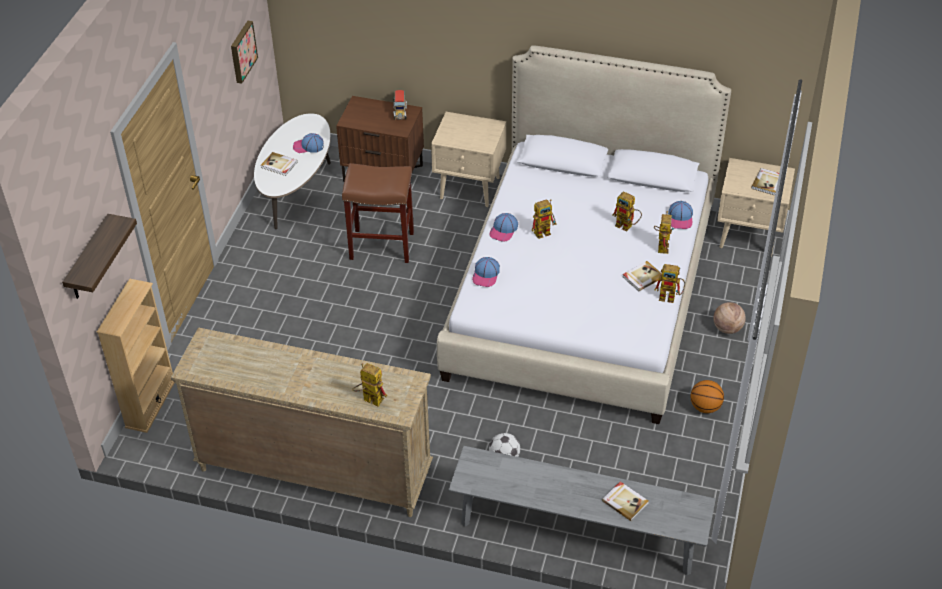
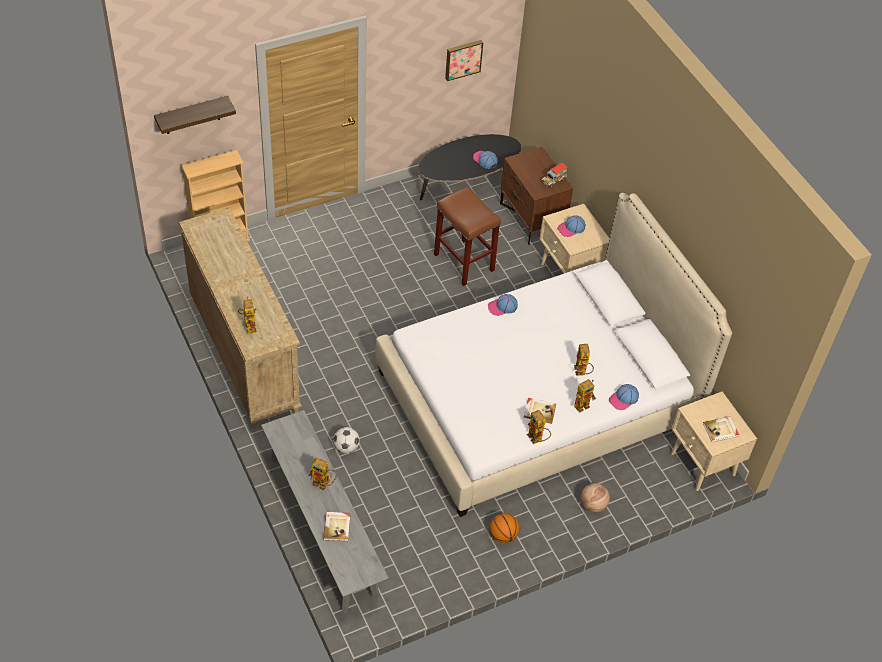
camera: 45 degrees right, 5 degrees up
white coffee table [254,113,331,229] -> black coffee table [418,134,521,200]
book [261,152,298,176] -> none
cap [472,257,500,287] -> cap moved to [557,215,586,237]
toy robot [532,199,557,239] -> toy robot moved to [308,457,337,490]

